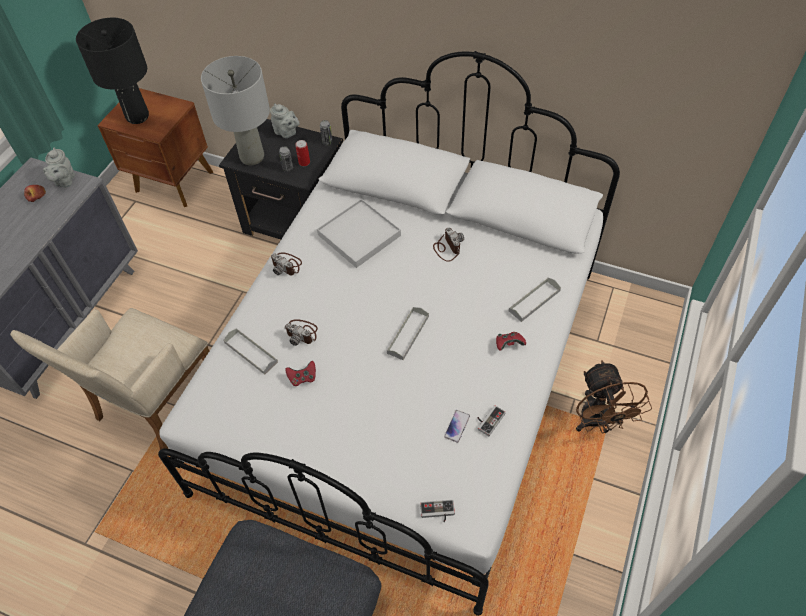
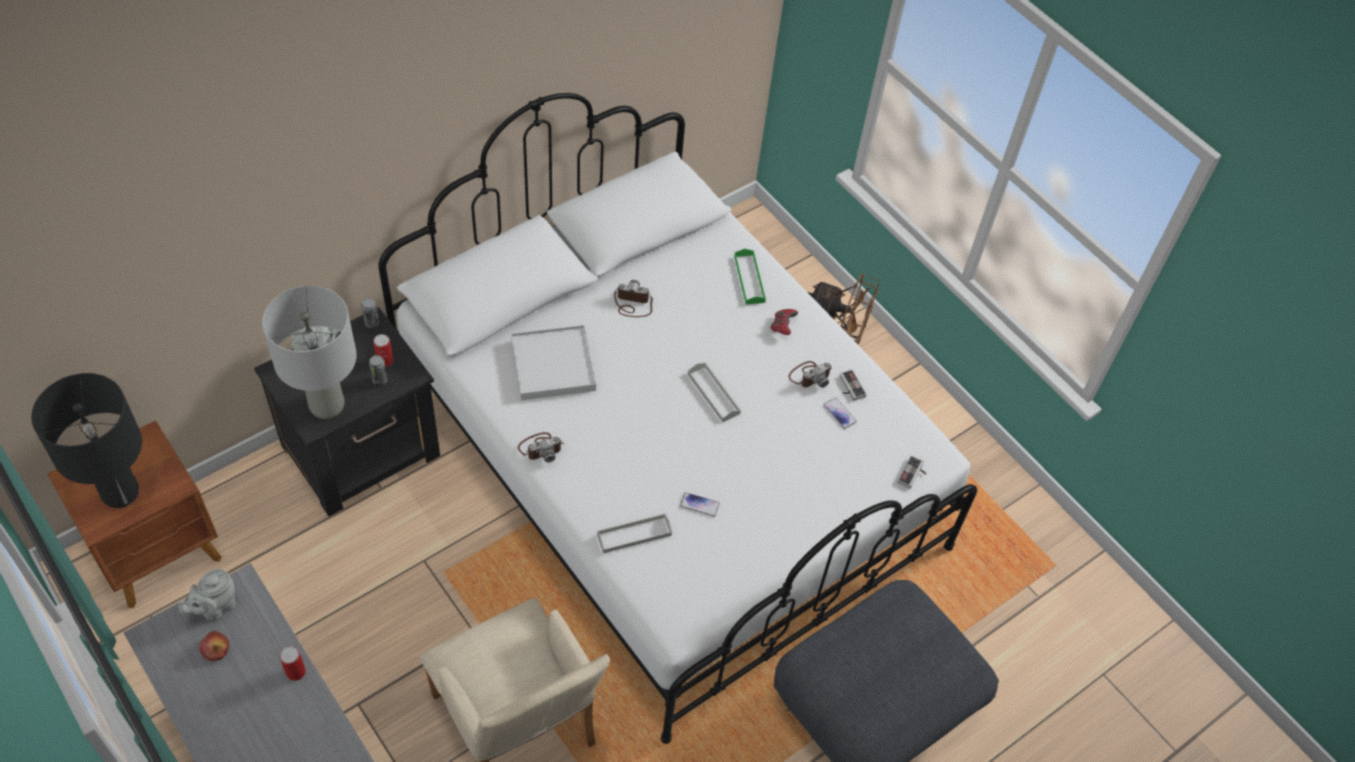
camera: 65 degrees left, 0 degrees up
grey teapot [43,147,75,188] -> grey teapot turned 105 degrees clockwise [178,569,235,621]
camera [285,319,318,346] -> camera moved to [789,361,832,388]
red game controller [285,361,316,386] -> phone [680,492,720,517]
grey tray [509,278,561,322] -> green tray [734,249,766,304]
none -> can [280,646,306,681]

